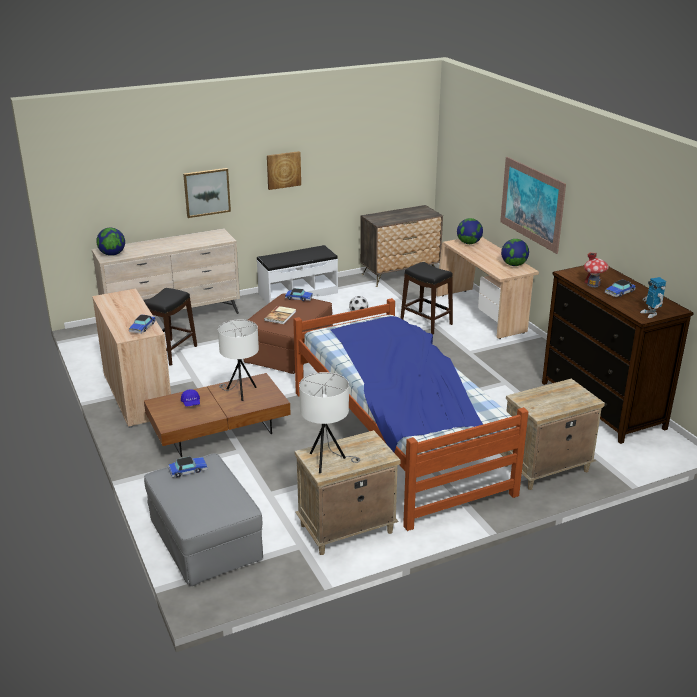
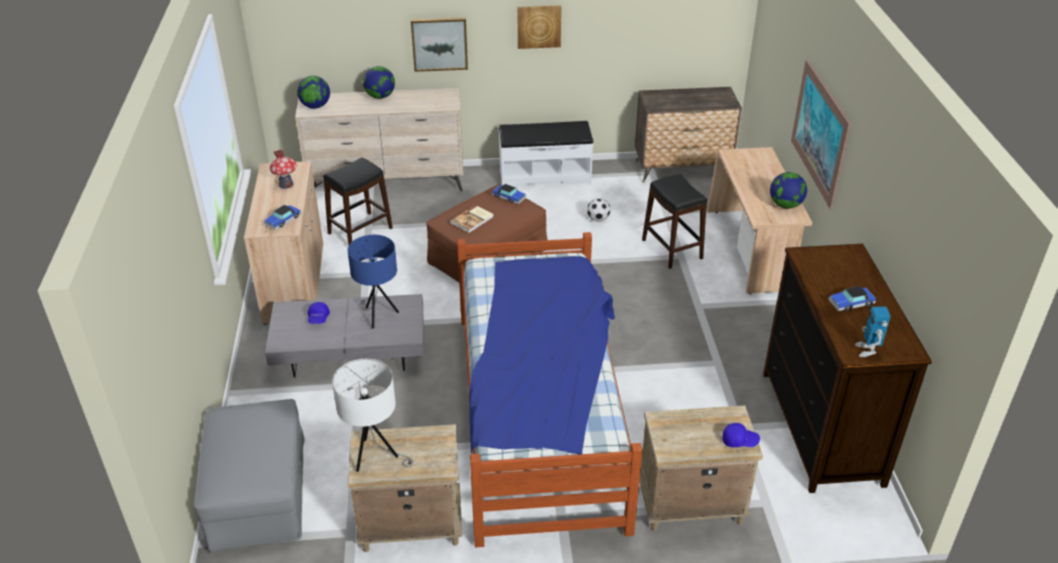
camera: 20 degrees right, 10 degrees up
brown coffee table [144,373,291,457] -> grey coffee table [265,294,424,378]
toy car [168,457,208,478] -> none
white table lamp [218,319,259,401] -> blue table lamp [348,235,399,329]
globe [457,218,483,244] -> globe moved to [363,66,395,99]
toy house [584,252,609,287] -> toy house moved to [270,149,297,189]
none -> blue cap [722,423,760,447]

